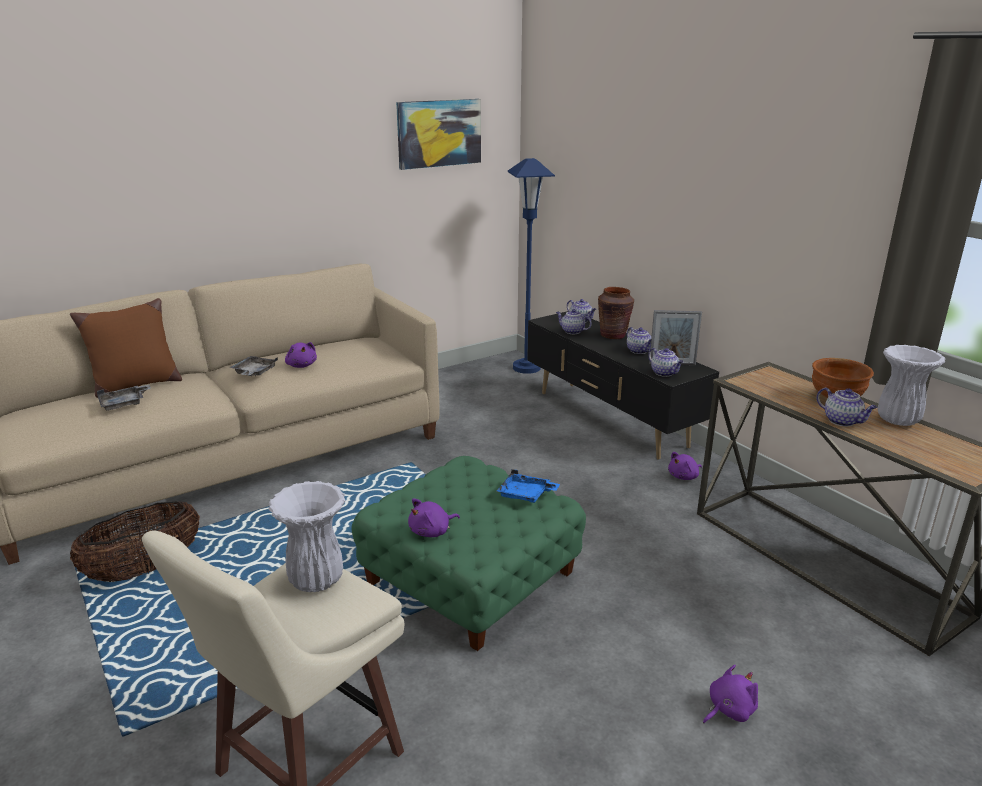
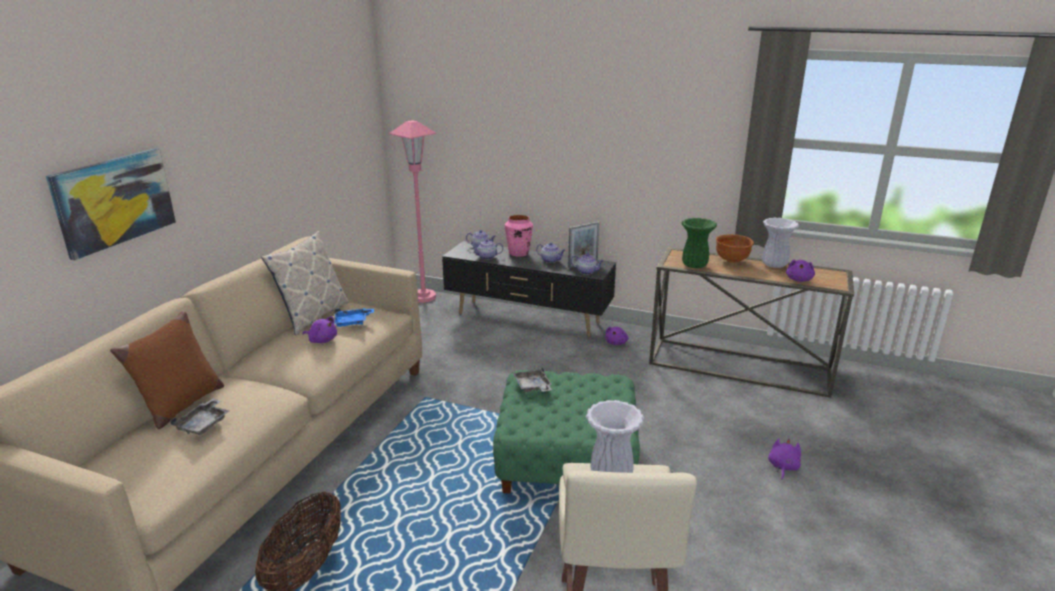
camera: 35 degrees left, 0 degrees up
grey tray [229,356,278,376] -> grey tray moved to [513,367,552,392]
picture [396,99,481,170] -> picture moved to [46,149,176,260]
purple plush toy [408,498,460,537] -> purple plush toy moved to [786,260,815,282]
blue tray [497,469,560,503] -> blue tray moved to [334,308,374,327]
blue floor lamp [508,158,555,374] -> pink floor lamp [389,120,436,303]
brown vase [598,287,634,339] -> pink vase [504,215,533,256]
teapot [817,388,877,426] -> none
none -> pillow [261,231,349,335]
none -> green vase [682,218,717,268]

